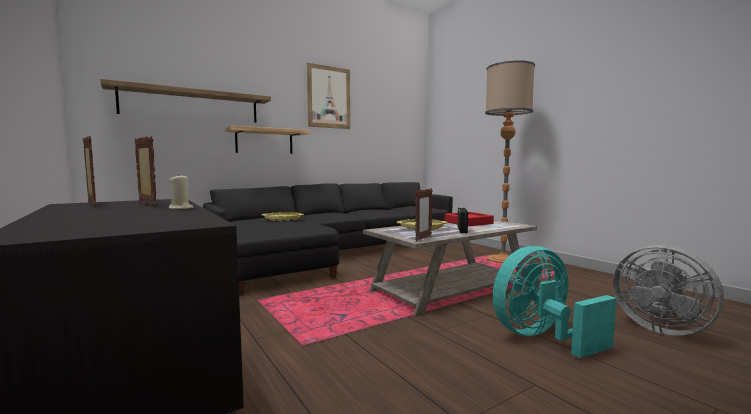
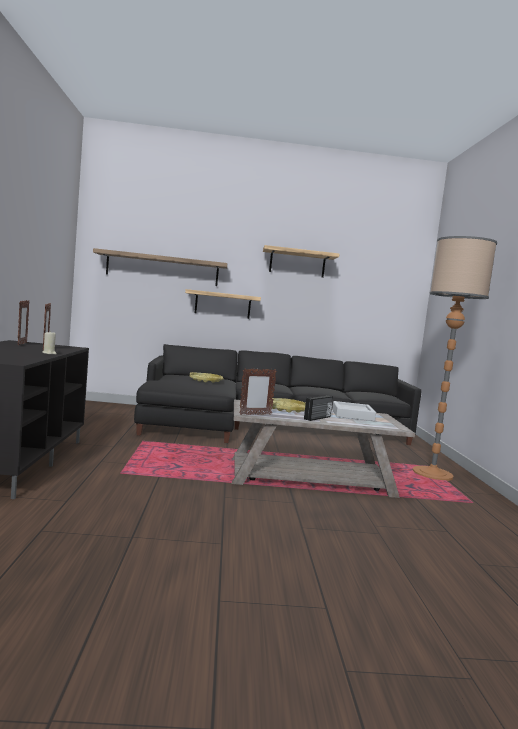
camera: 30 degrees right, 0 degrees up
picture [307,63,350,129] -> shelf [263,245,339,278]
red tray [445,212,494,226] -> grey tray [332,401,376,421]
turquoise fan [493,246,616,358] -> none
grey fan [613,245,724,336] -> none

